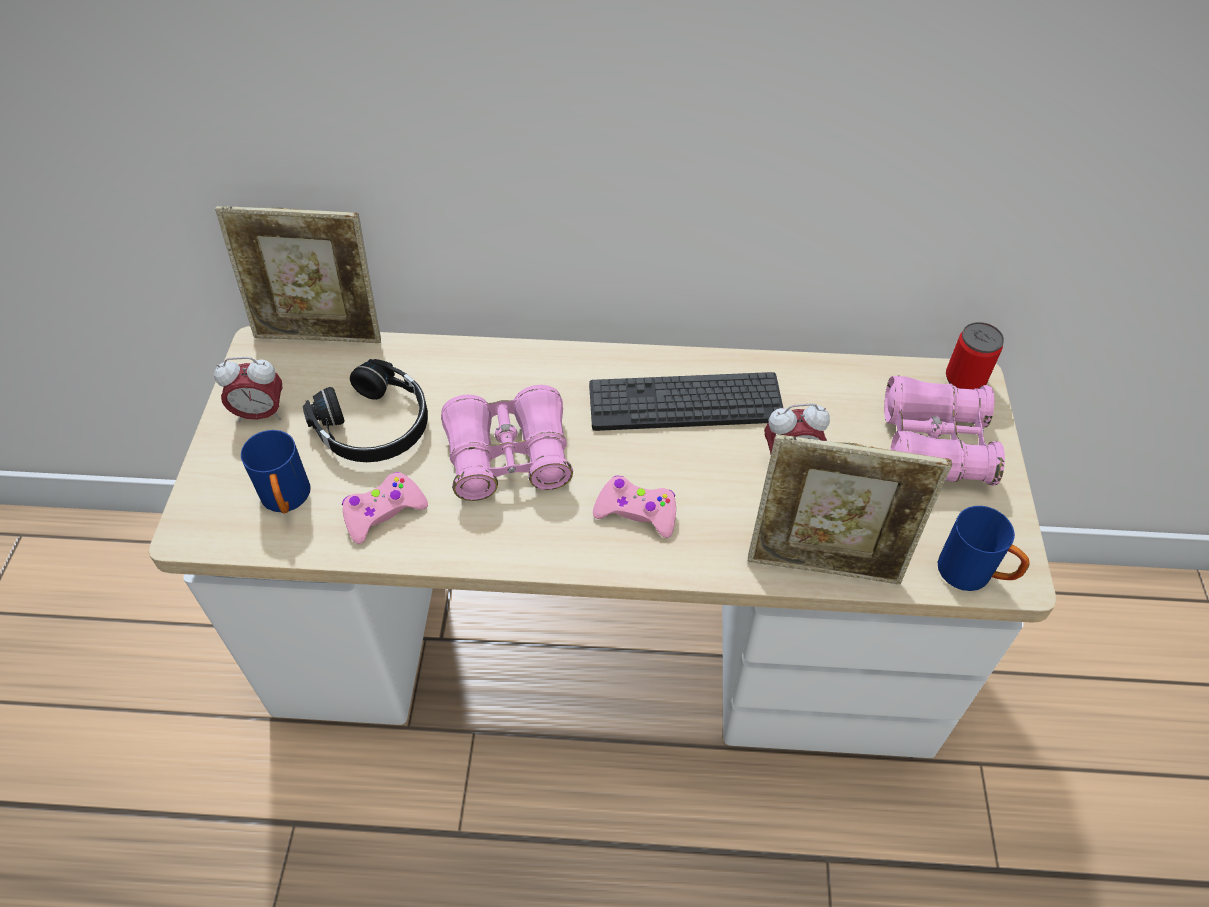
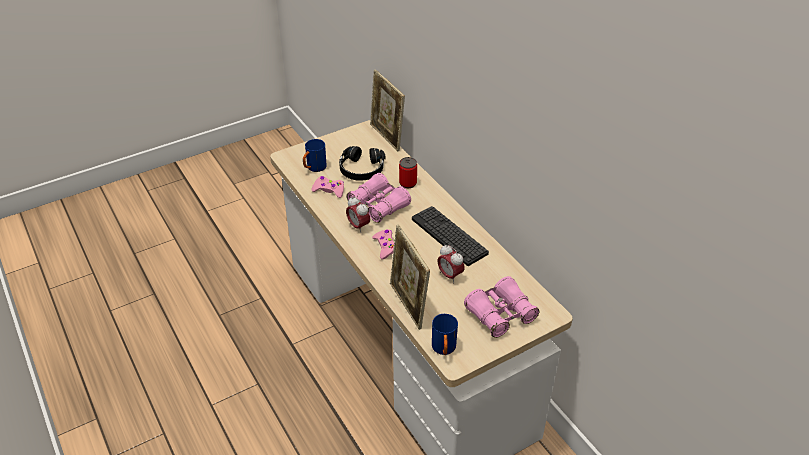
camera: 55 degrees right, 10 degrees down
alarm clock [214,357,282,422] -> alarm clock moved to [346,196,370,233]
can [946,322,1004,389] -> can moved to [399,157,417,188]

